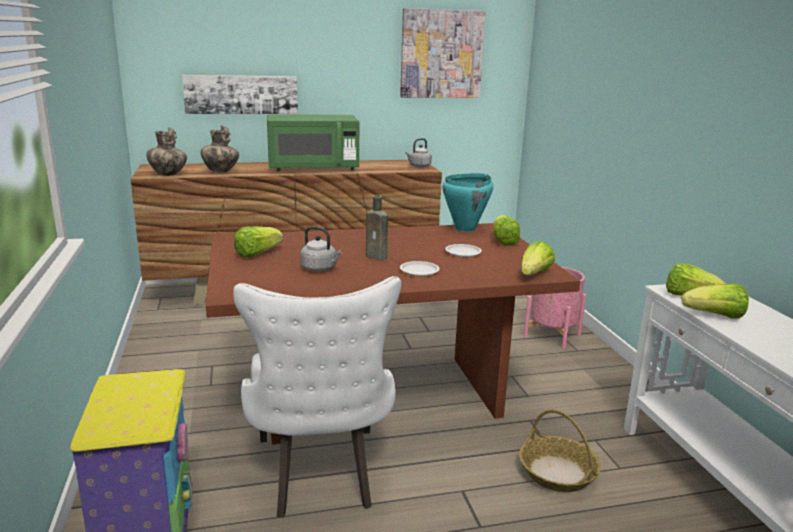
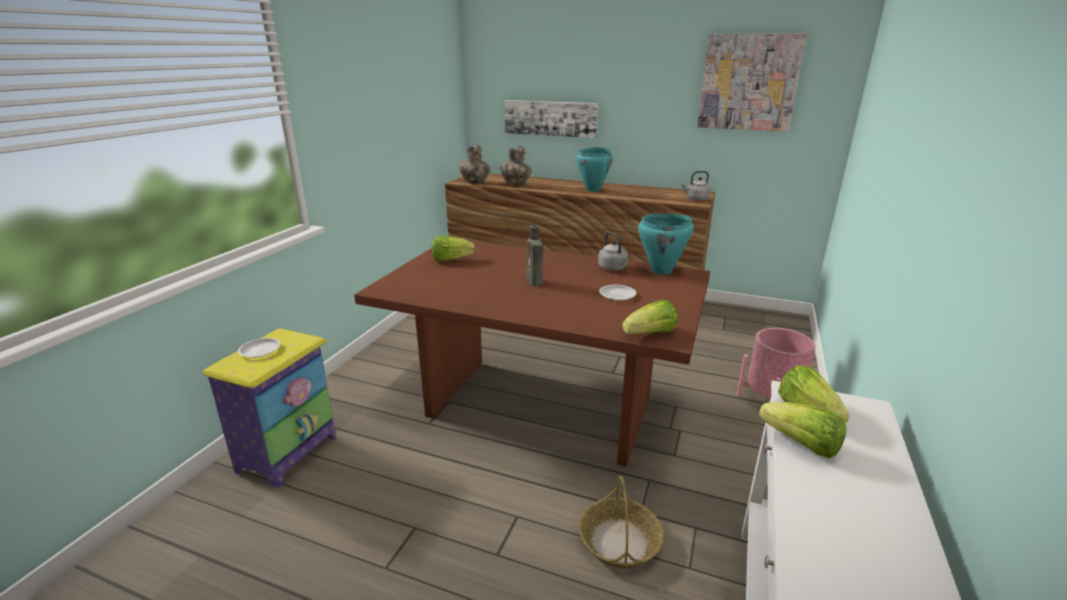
camera: 35 degrees right, 5 degrees up
white chair [233,276,401,518] -> none
green microwave [267,114,359,171] -> turquoise cooking pot [576,147,613,192]
grey kettle [300,226,342,271] -> grey kettle moved to [598,232,629,271]
white plate [400,261,440,276] -> white plate moved to [238,338,281,358]
lettuce [493,215,520,246] -> none

